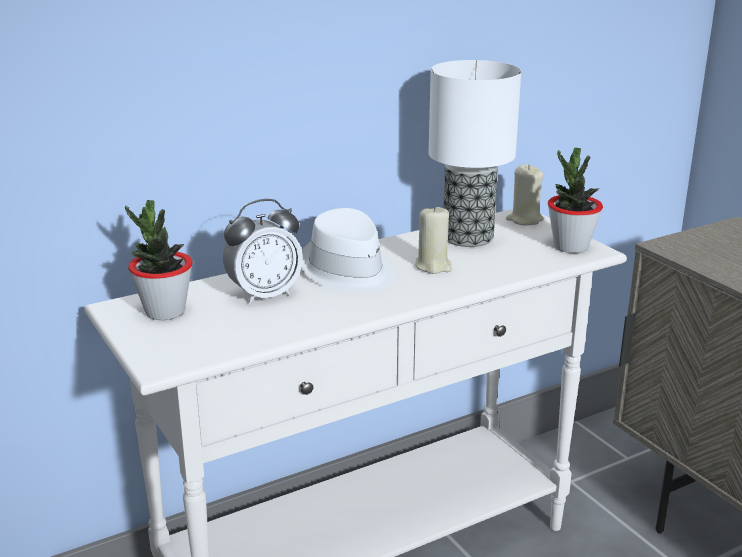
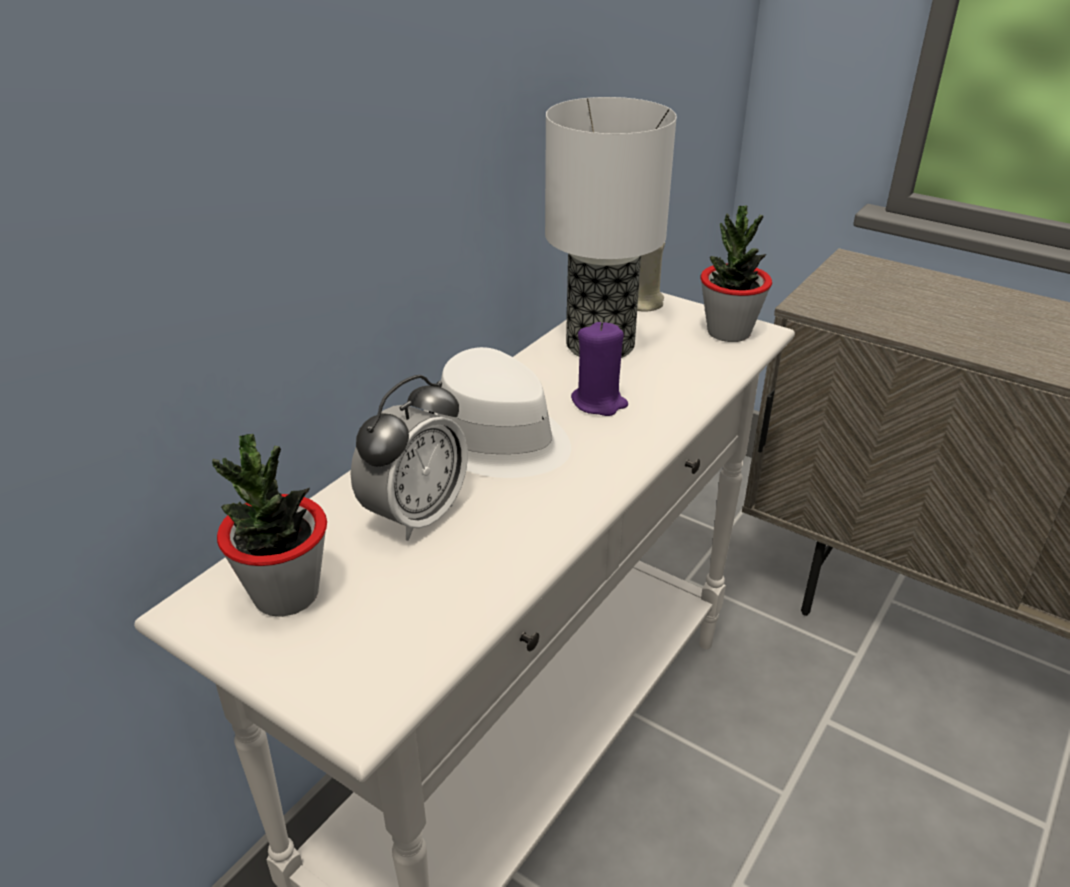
camera: 25 degrees left, 10 degrees up
beige candle [415,205,452,274] -> purple candle [571,322,628,416]

